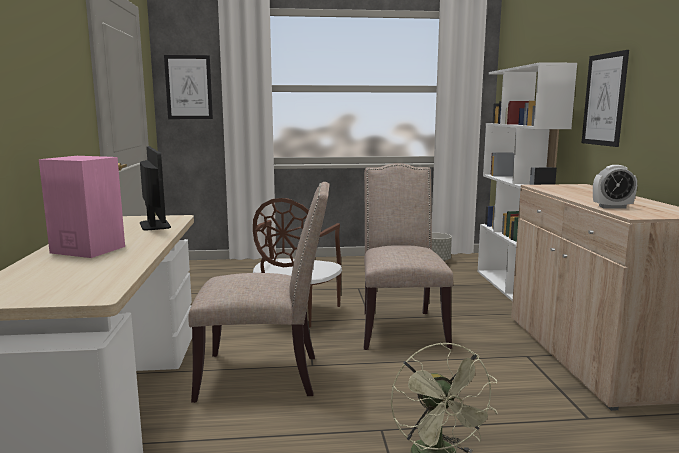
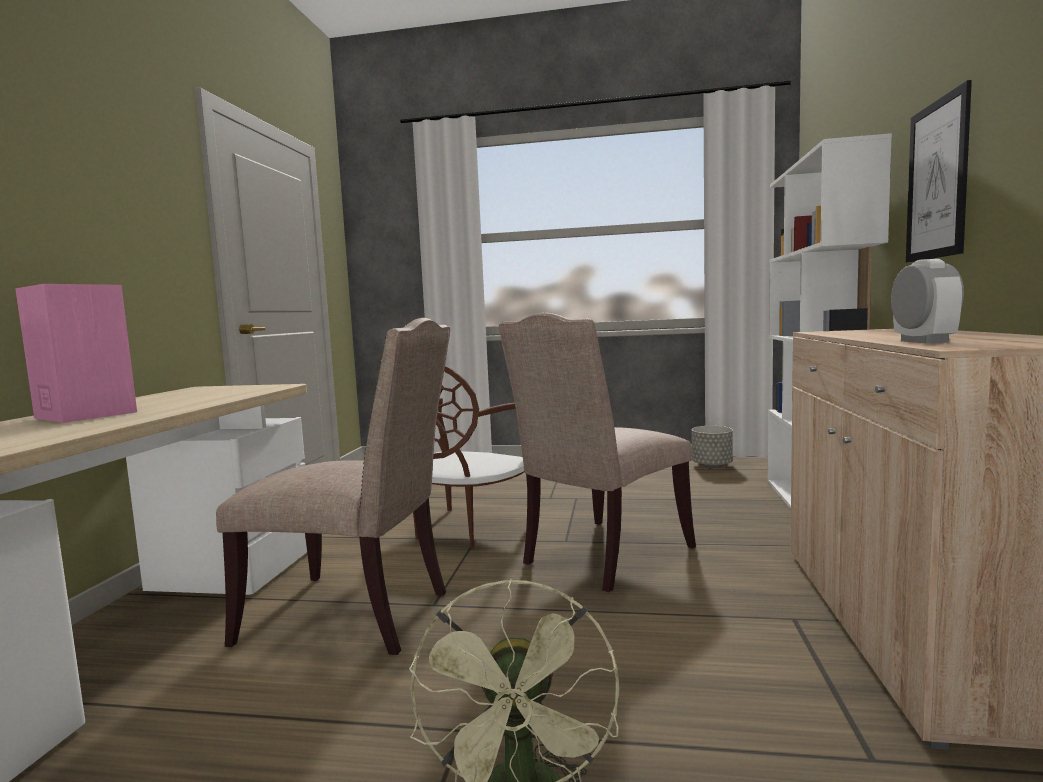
camera: 15 degrees right, 5 degrees down
monitor [140,146,171,230] -> none
picture [164,55,213,119] -> none
beige chair [364,163,453,350] -> beige chair turned 150 degrees counterclockwise [499,313,696,592]
alarm clock [593,165,637,209] -> alarm clock turned 105 degrees counterclockwise [891,259,964,343]

